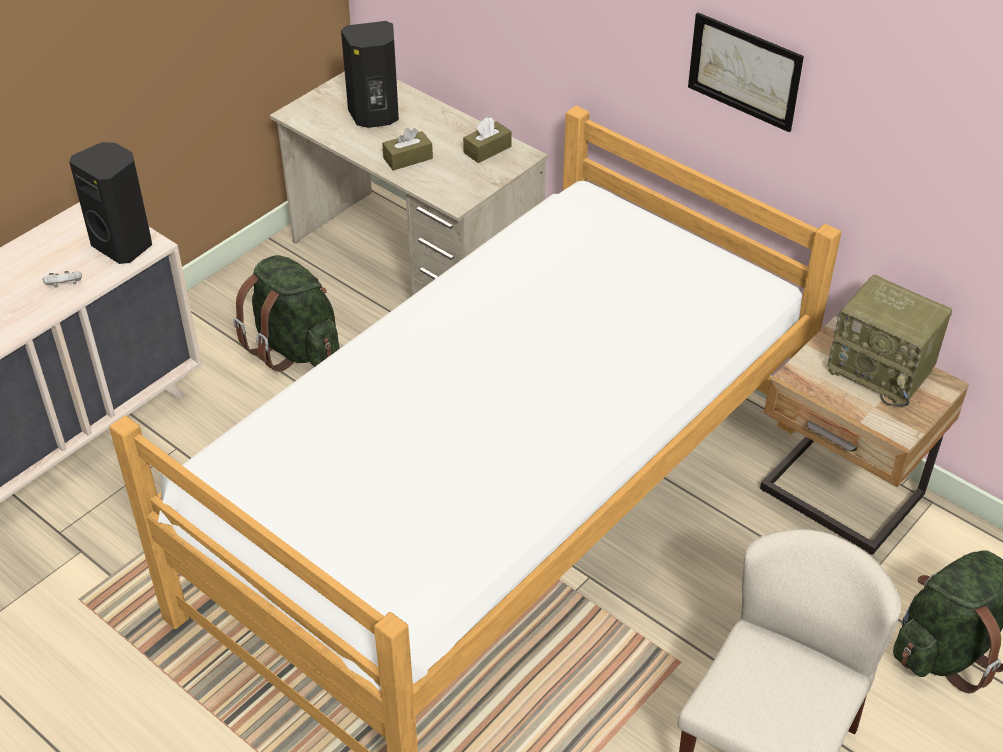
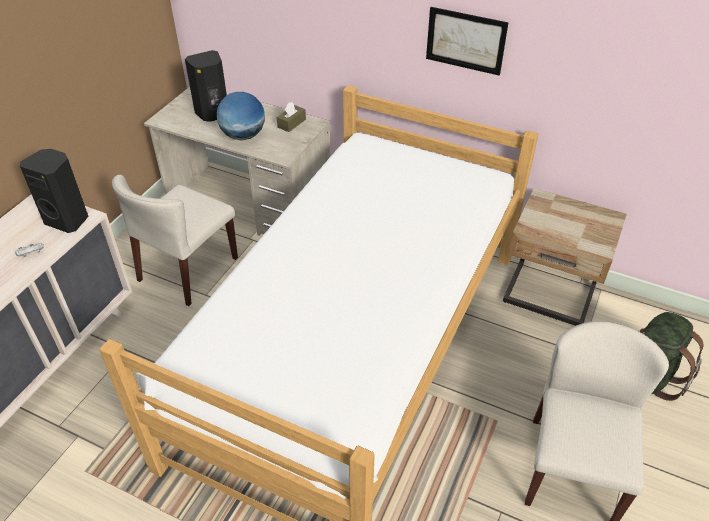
camera: 15 degrees left, 0 degrees up
green backpack [233,255,340,372] -> beige chair [112,175,238,306]
brown tissue box [382,128,433,171] -> globe [217,92,265,141]
radio [827,275,952,407] -> none

